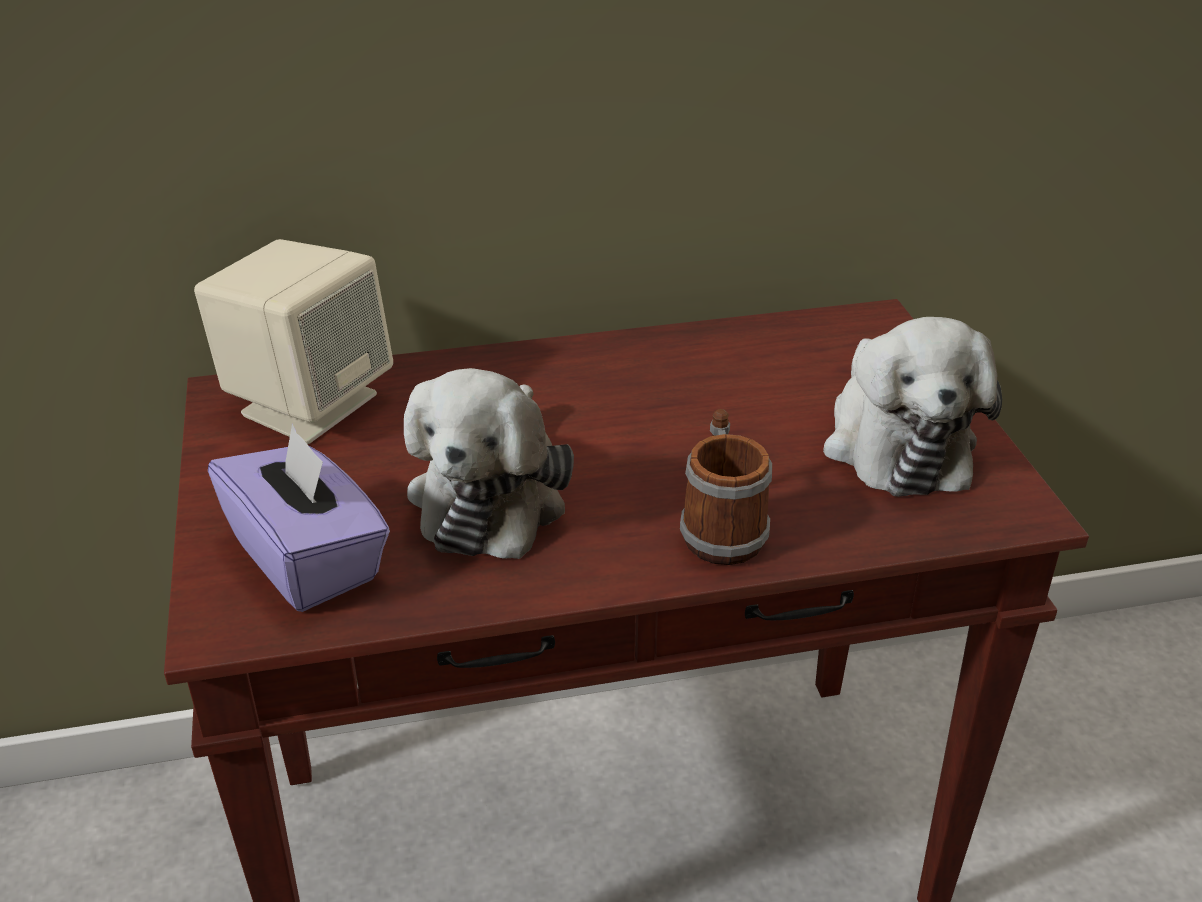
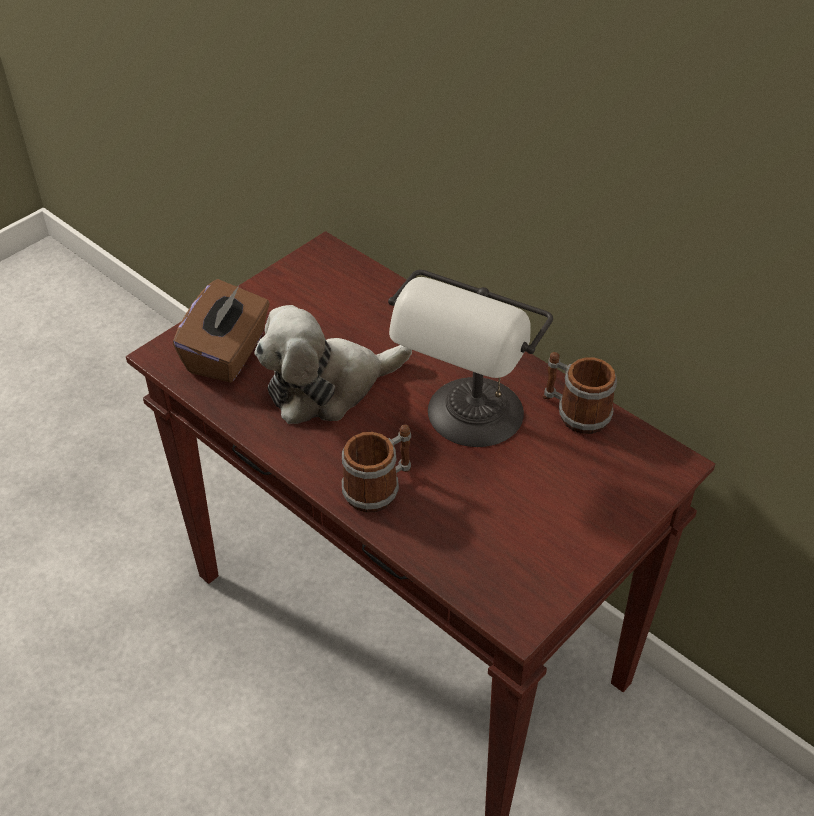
camera: 55 degrees right, 10 degrees up
beige speaker [194,239,393,444] -> none
purple tissue box [208,423,390,612] -> brown tissue box [173,279,270,383]
plush toy [823,317,1002,497] -> none
none -> table lamp [388,270,553,447]
none -> mug [543,352,617,434]

